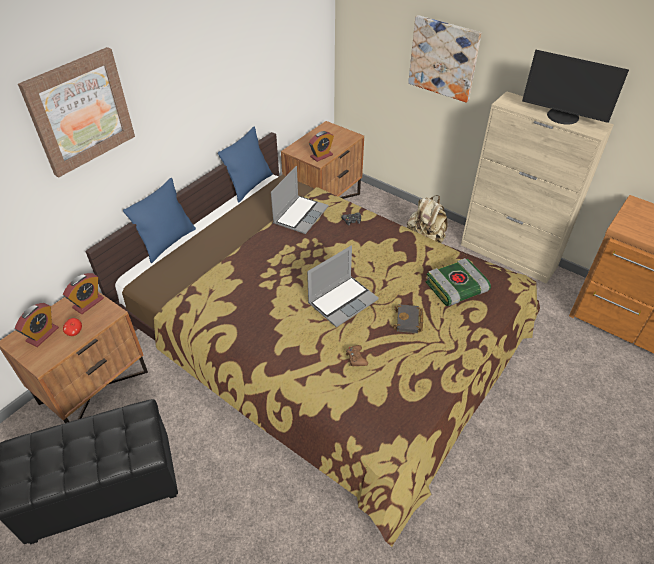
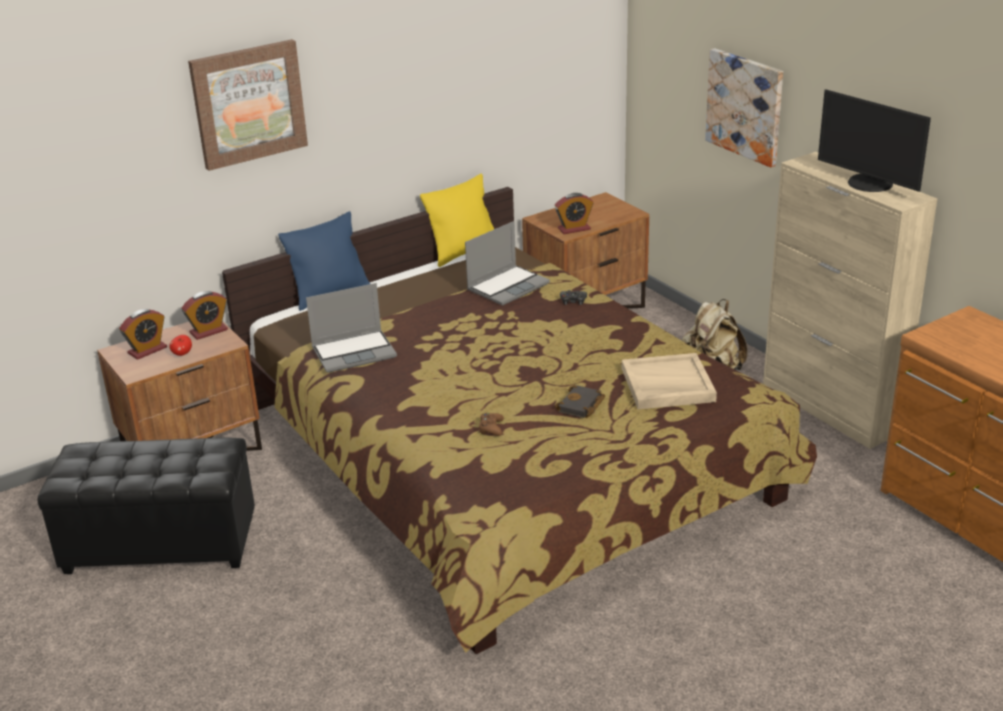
camera: 20 degrees right, 15 degrees down
blue pillow [218,126,273,202] -> yellow pillow [420,173,494,267]
laptop [307,245,379,327] -> laptop moved to [306,283,397,373]
book [426,258,491,306] -> beige tray [622,353,717,409]

